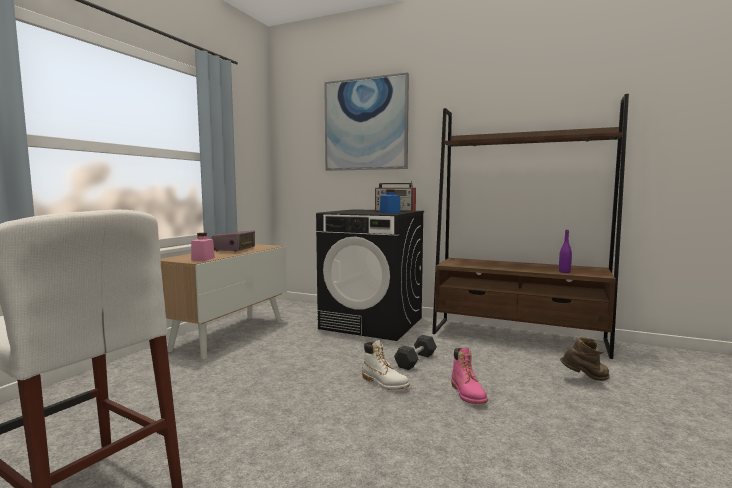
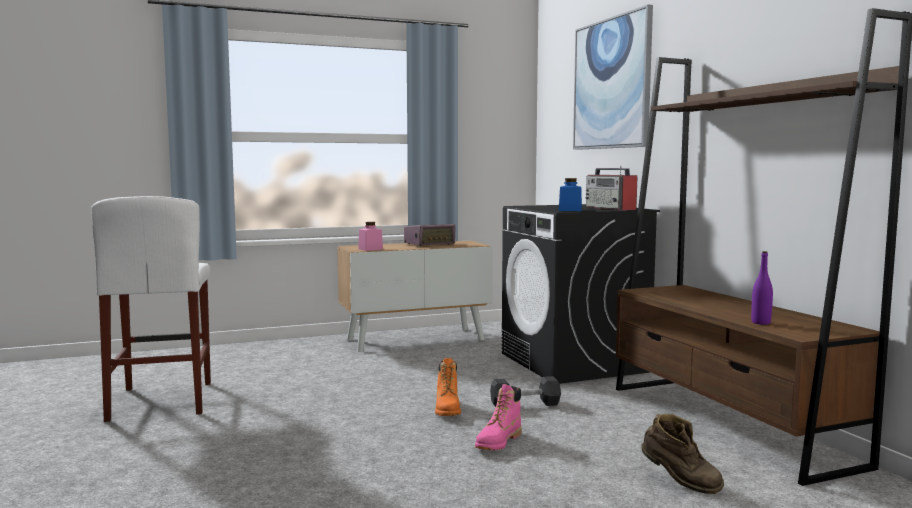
camera: 45 degrees right, 0 degrees up
white boot [362,340,410,390] -> orange boot [435,358,461,416]

